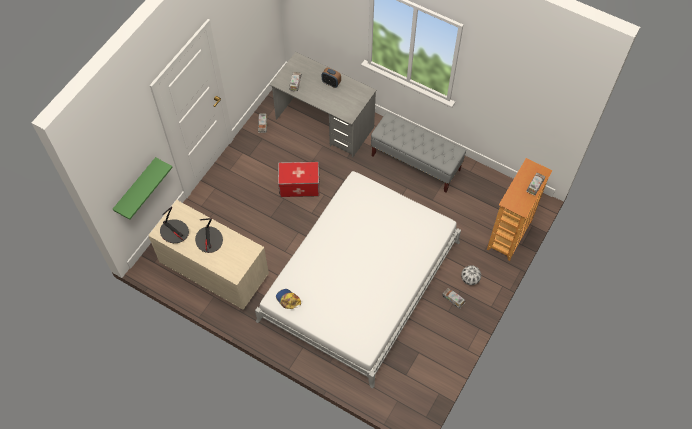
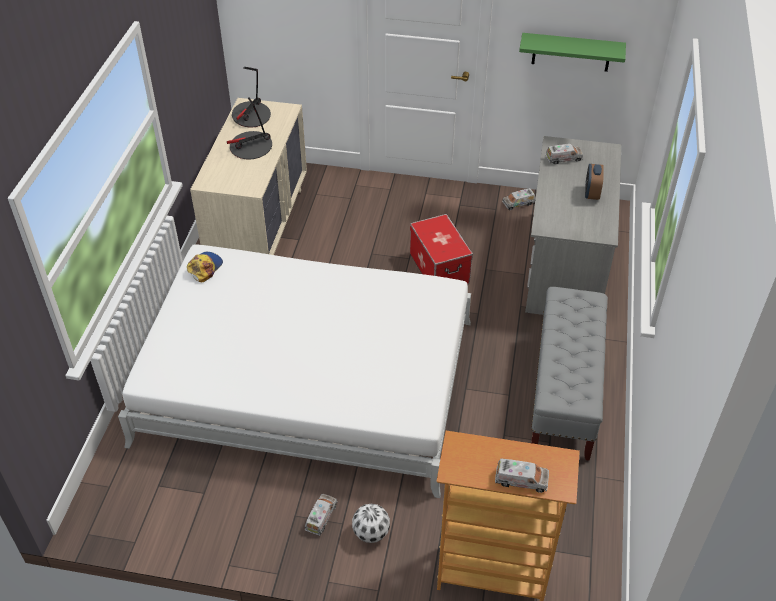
camera: 70 degrees right, 15 degrees down
green shelf [113,157,173,220] -> green shelf moved to [519,33,626,72]

